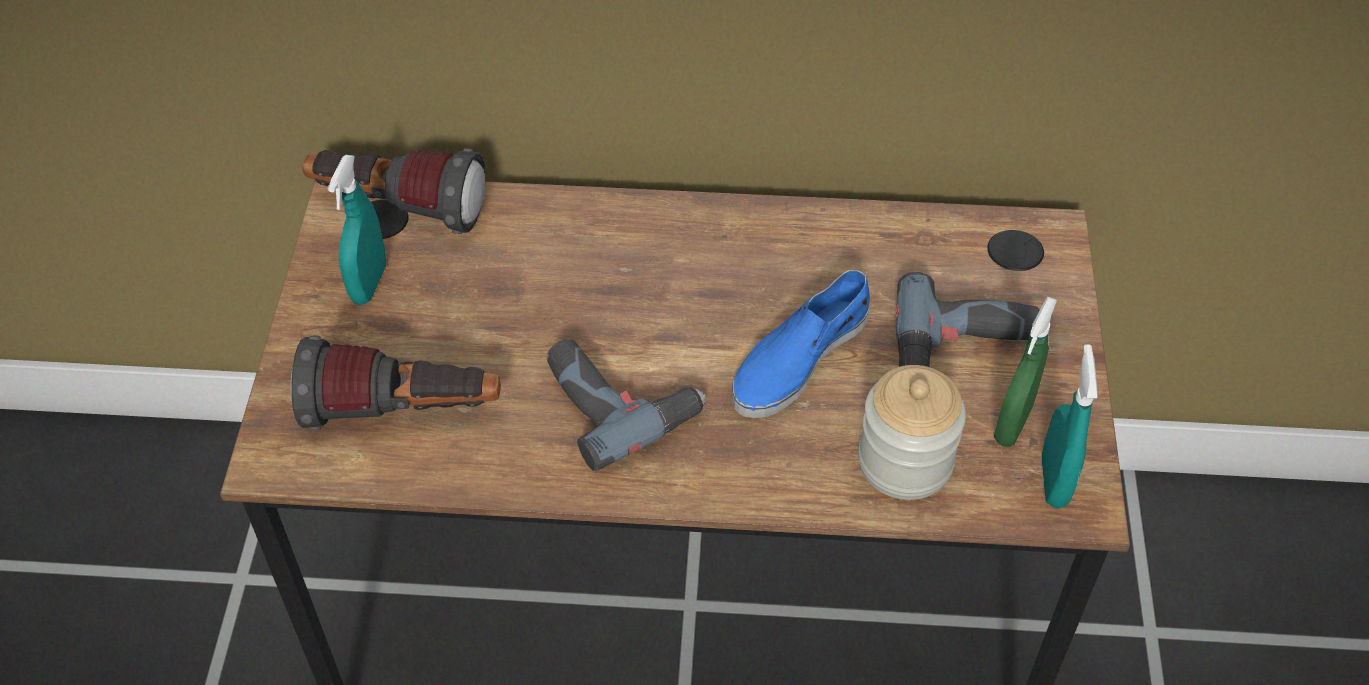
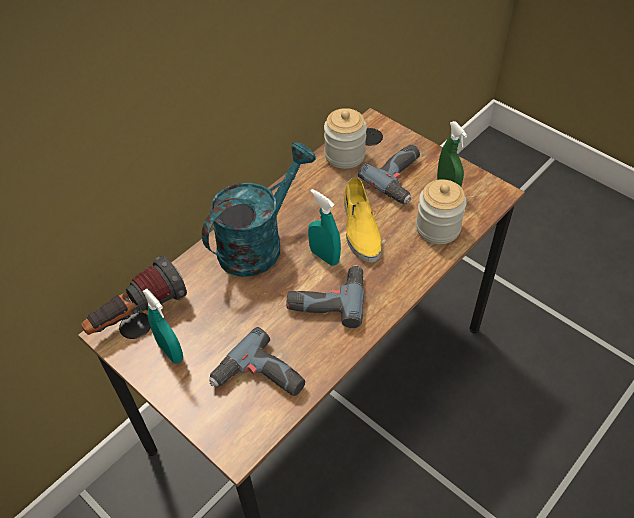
camera: 50 degrees left, 0 degrees up
flashlight [290,336,501,430] -> power drill [209,327,305,396]
blue shoe [732,270,870,418] -> yellow shoe [344,177,382,262]
turquoise spray bottle [1042,344,1098,509] -> turquoise spray bottle moved to [308,189,341,266]
none -> turquoise watering can [202,142,316,277]
none -> jar [324,108,367,169]

